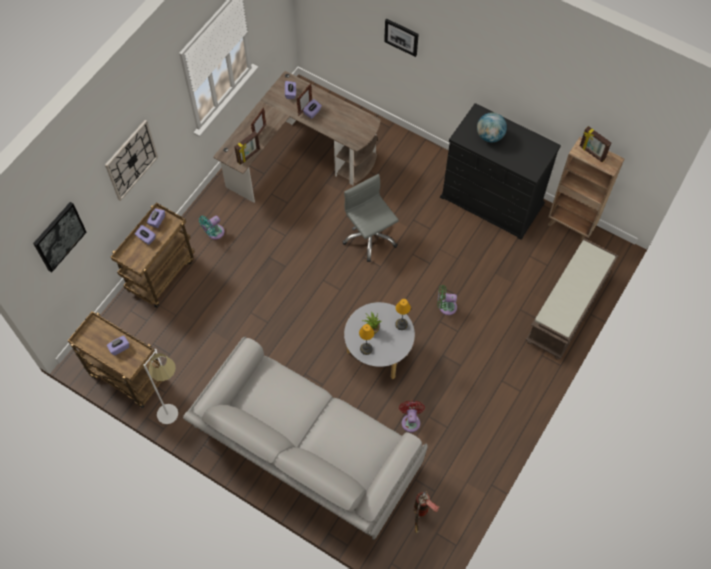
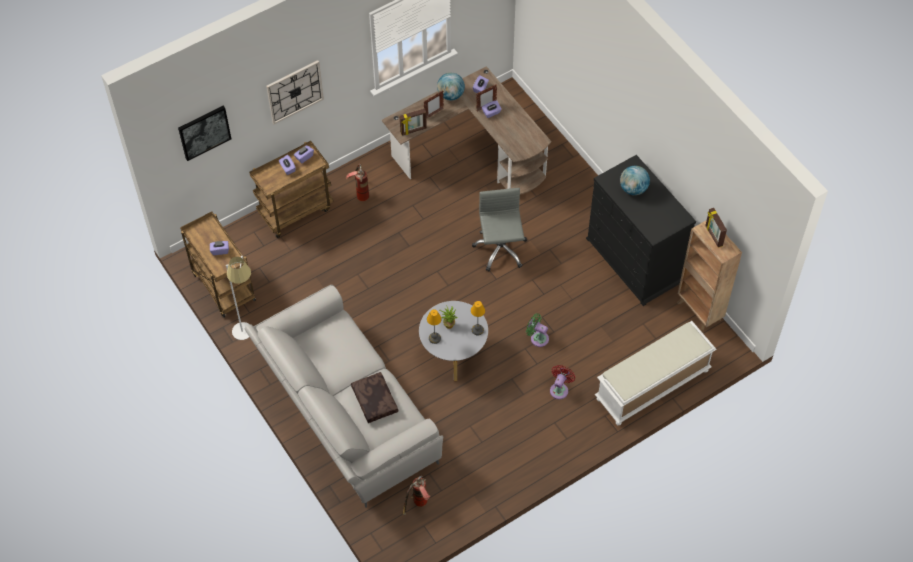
camera: 25 degrees right, 5 degrees down
turquoise fan [199,216,225,240] -> fire extinguisher [346,164,369,201]
picture [384,19,419,57] -> none
red fan [399,401,425,432] -> red fan moved to [550,365,575,399]
brown bench [526,238,618,360] -> white bench [595,321,717,425]
none -> brown pillow [351,372,398,423]
none -> globe [437,73,465,100]

